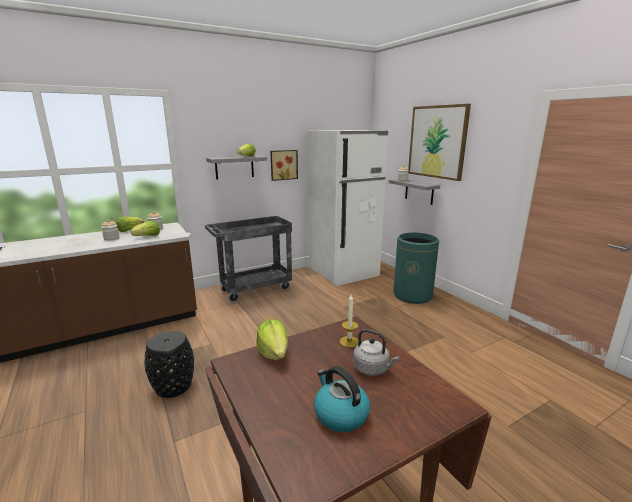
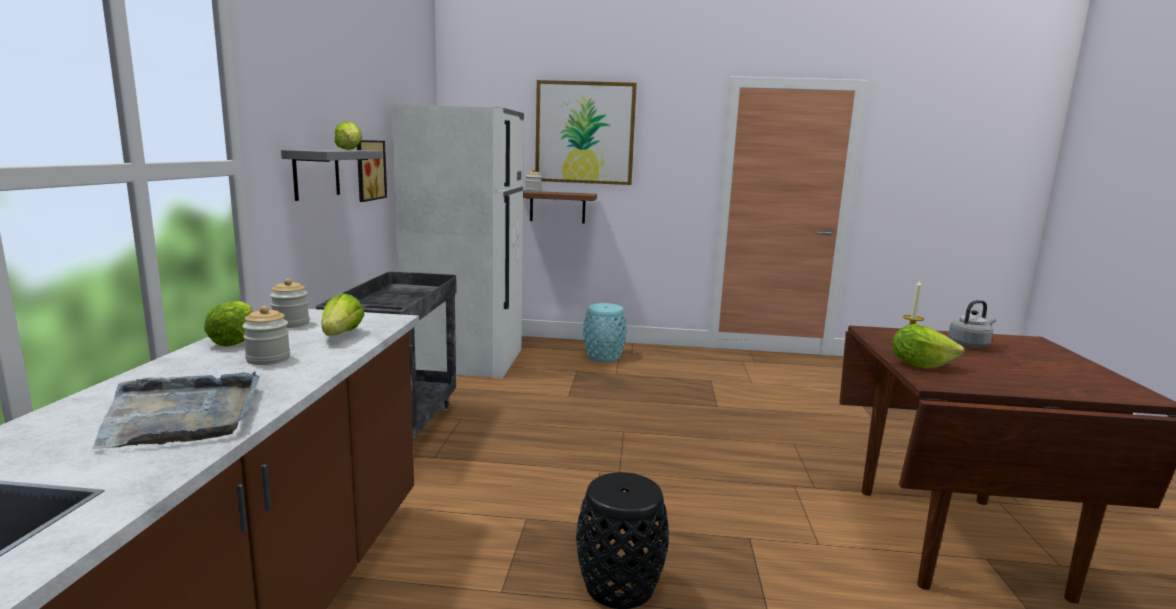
camera: 55 degrees left, 5 degrees down
kettle [314,366,370,432] -> none
grey shelf [389,179,440,205] -> brown shelf [523,191,597,224]
green trash can [393,233,439,304] -> turquoise stool [583,303,627,362]
none -> grey tray [92,371,260,449]

